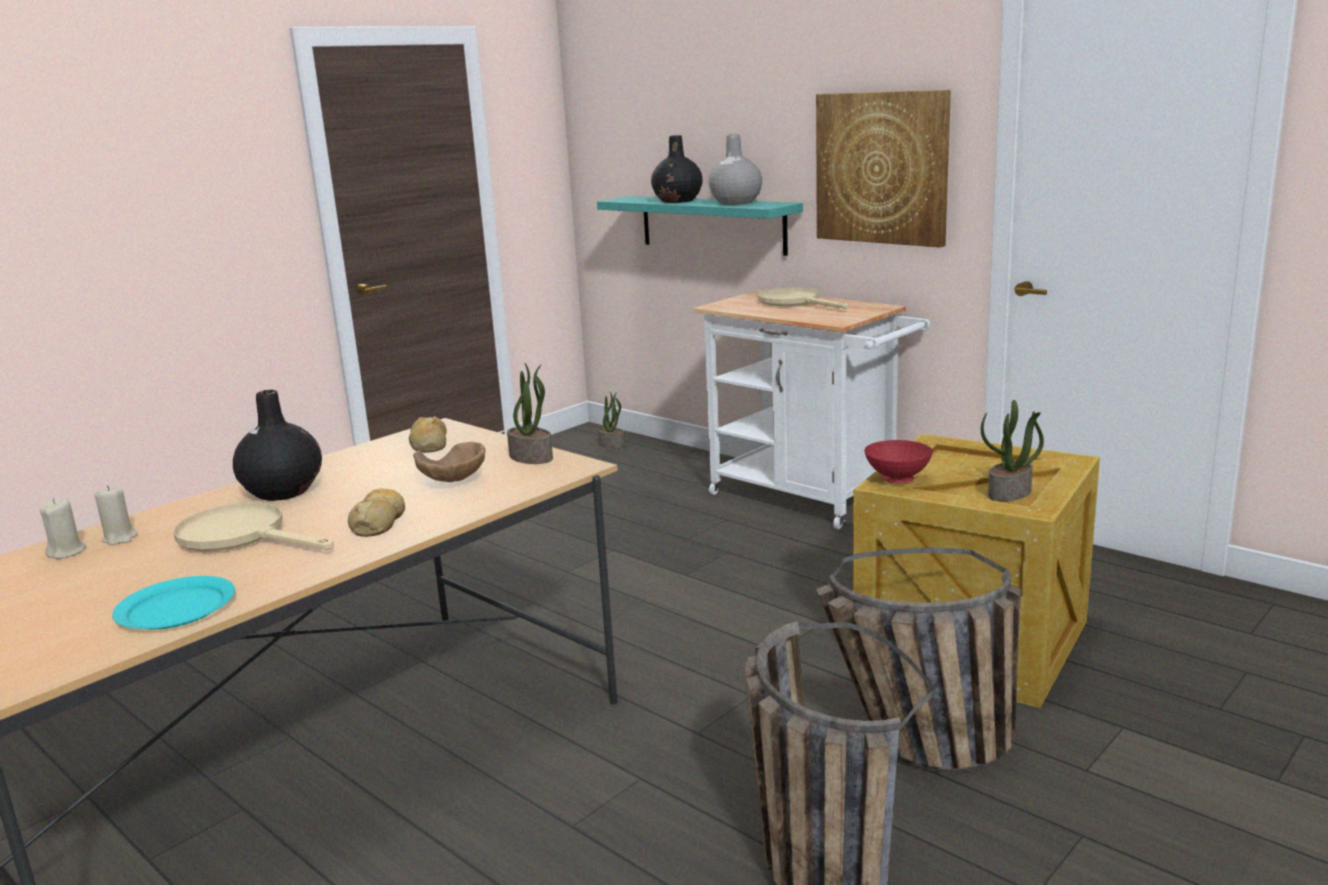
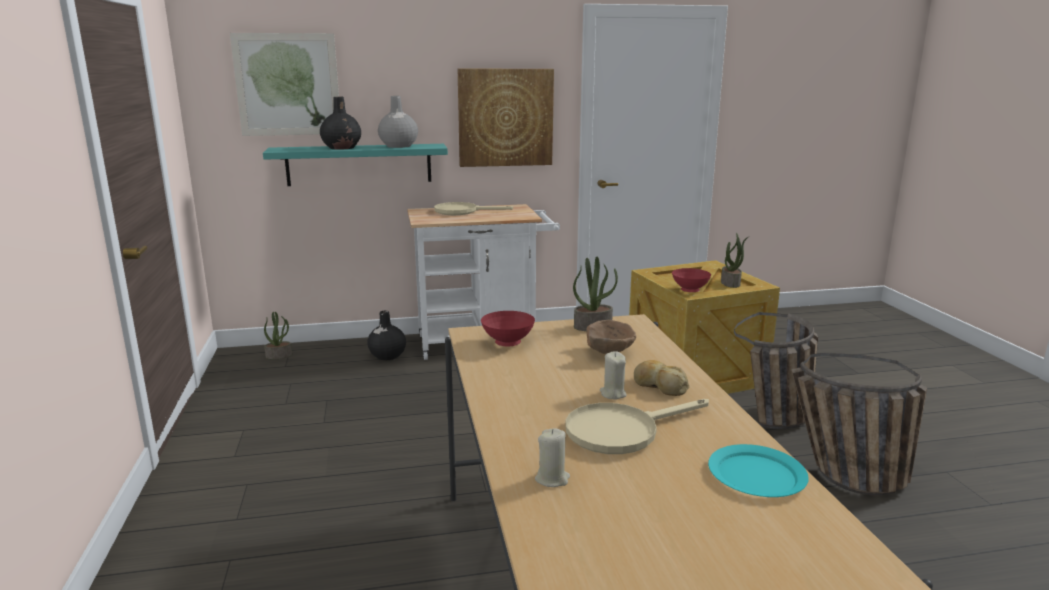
camera: 55 degrees left, 0 degrees up
beige candle [39,498,86,559] -> beige candle moved to [600,351,627,400]
black vase [233,390,322,501] -> black vase moved to [367,310,406,360]
bread [409,416,447,453] -> red bowl [481,311,535,346]
none -> picture [230,33,339,136]

